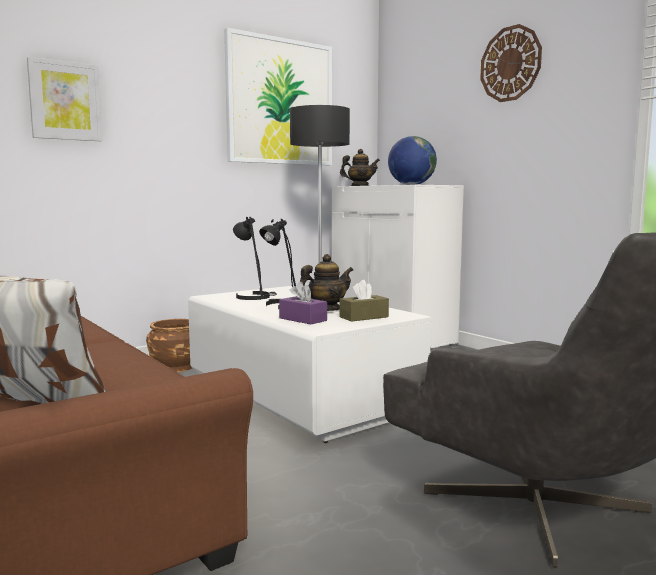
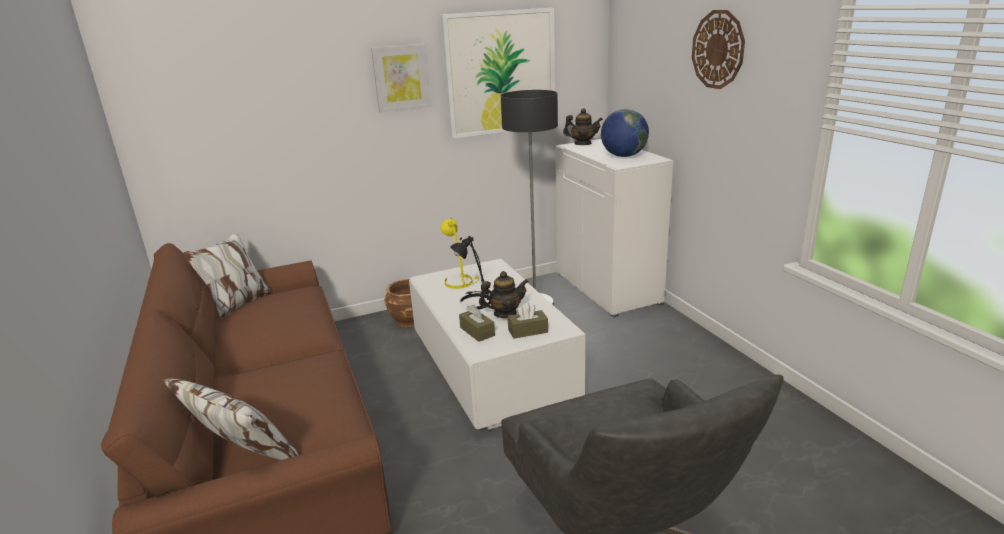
camera: 15 degrees right, 15 degrees up
picture [27,57,102,141] -> picture moved to [371,44,431,113]
black table lamp [233,217,277,300] -> yellow table lamp [440,217,479,289]
purple tissue box [279,282,327,324] -> brown tissue box [459,304,495,342]

